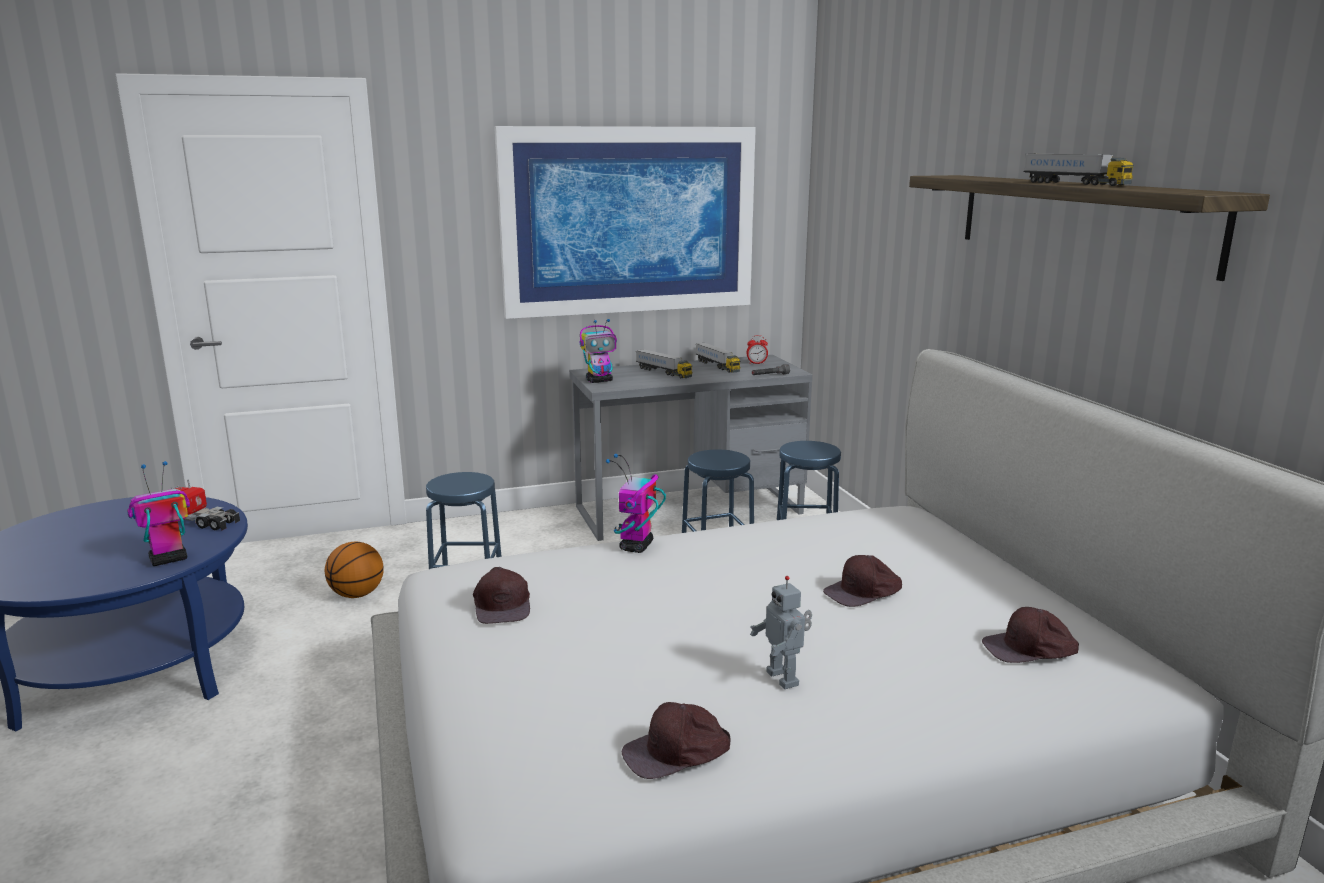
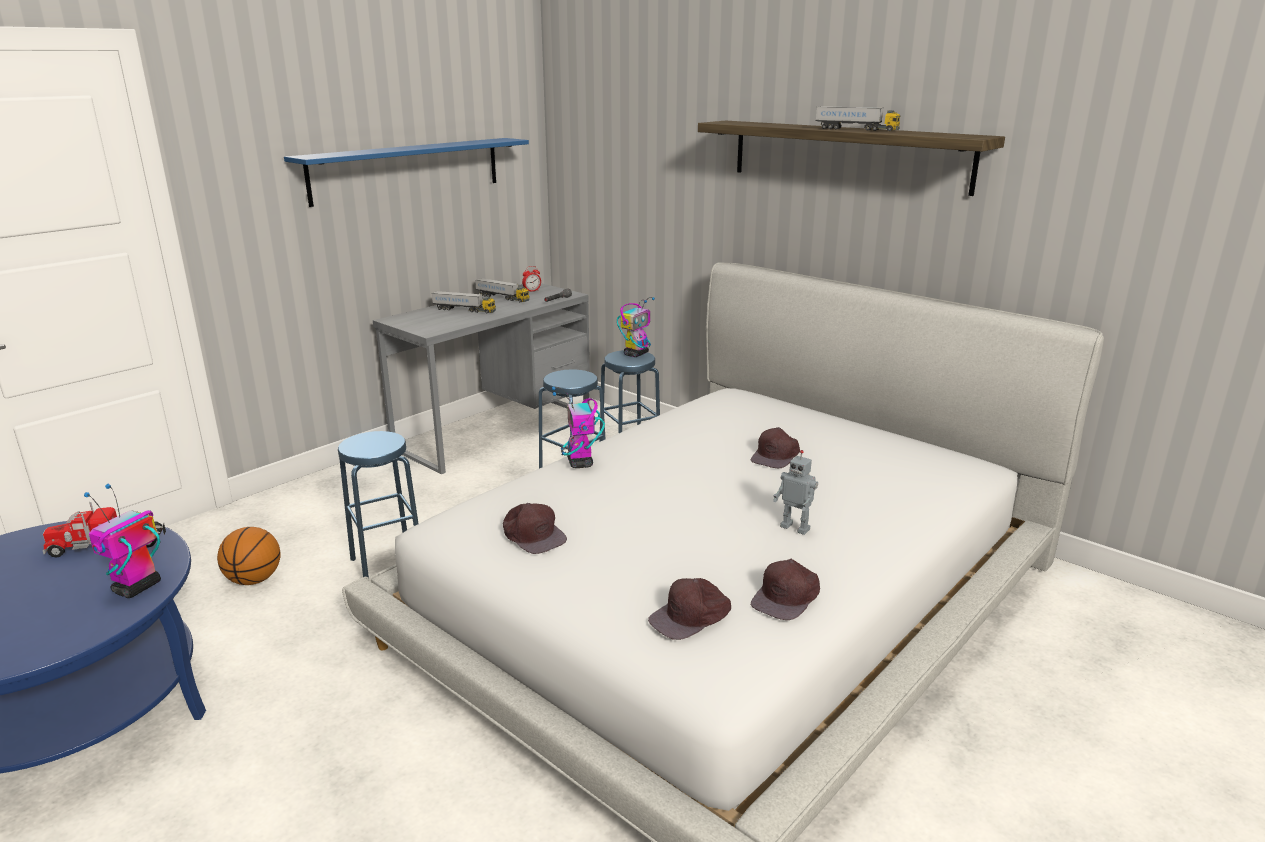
camera: 30 degrees left, 5 degrees up
picture [494,126,756,319] -> blue shelf [284,138,529,207]
toy robot [580,319,617,383] -> toy robot moved to [617,297,655,357]
brown cap [982,607,1079,663] -> brown cap moved to [648,578,731,640]

